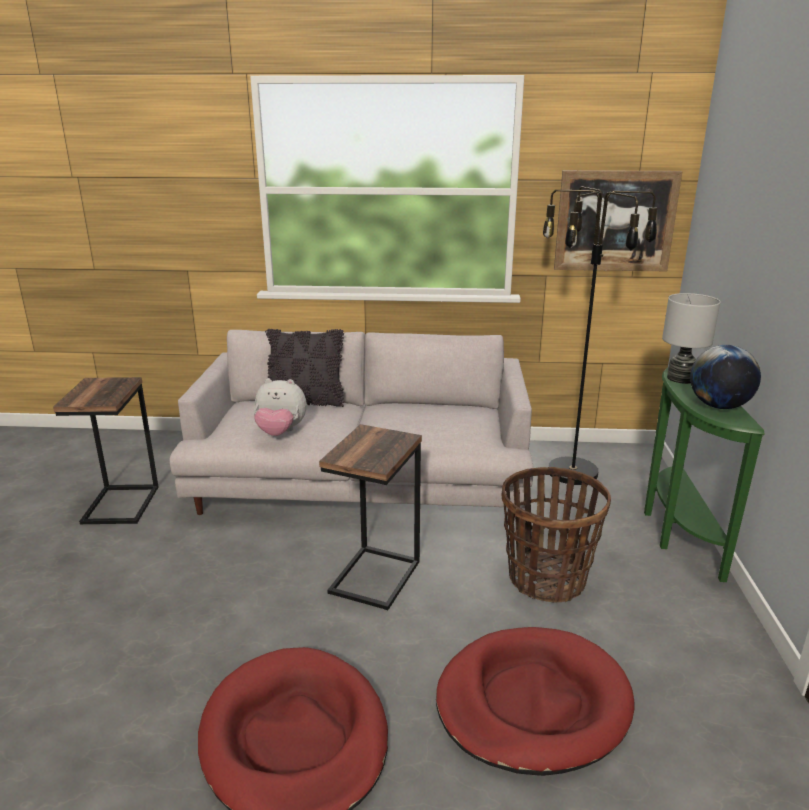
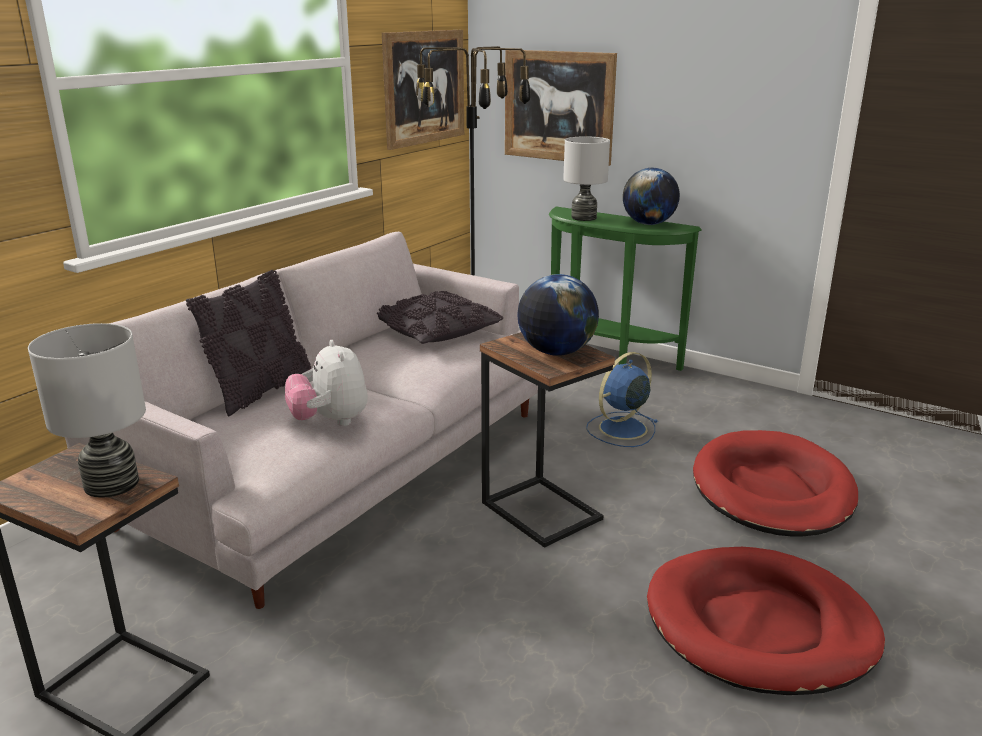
camera: 60 degrees left, 0 degrees up
plush toy [254,379,307,436] -> plush toy turned 120 degrees clockwise [285,340,368,426]
basket [502,467,611,603] -> blue fan [586,352,658,447]
none -> grey table lamp [28,323,146,498]
none -> black pillow [377,291,503,344]
none -> picture [505,50,617,166]
none -> globe [517,274,599,356]

